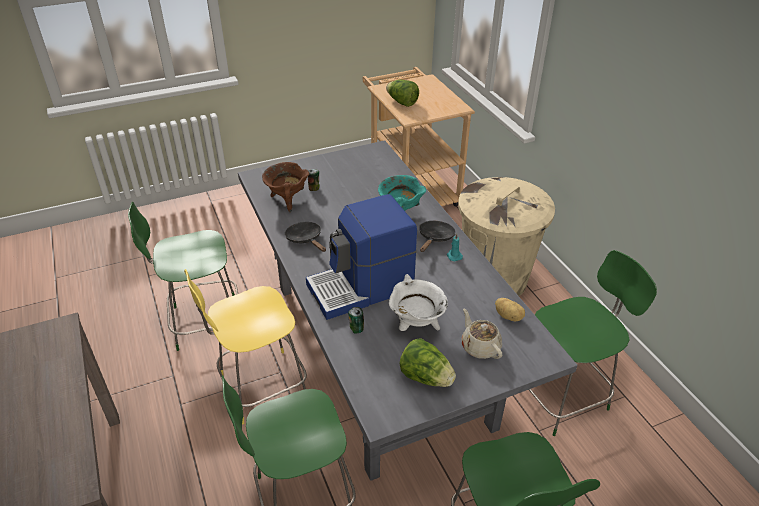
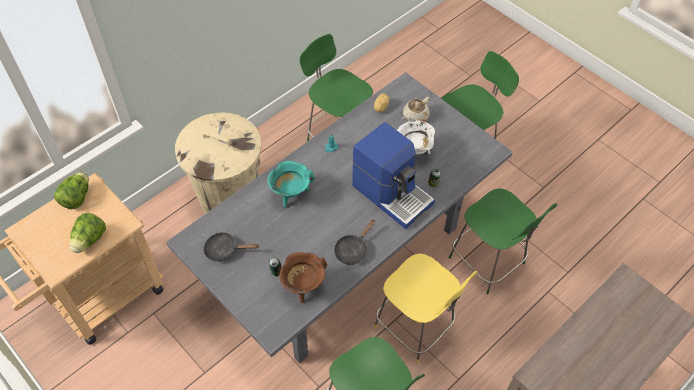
camera: 110 degrees left, 15 degrees up
lettuce [400,338,456,387] -> lettuce moved to [54,172,89,209]
black frying pan [419,221,455,252] -> black frying pan moved to [203,232,259,261]

